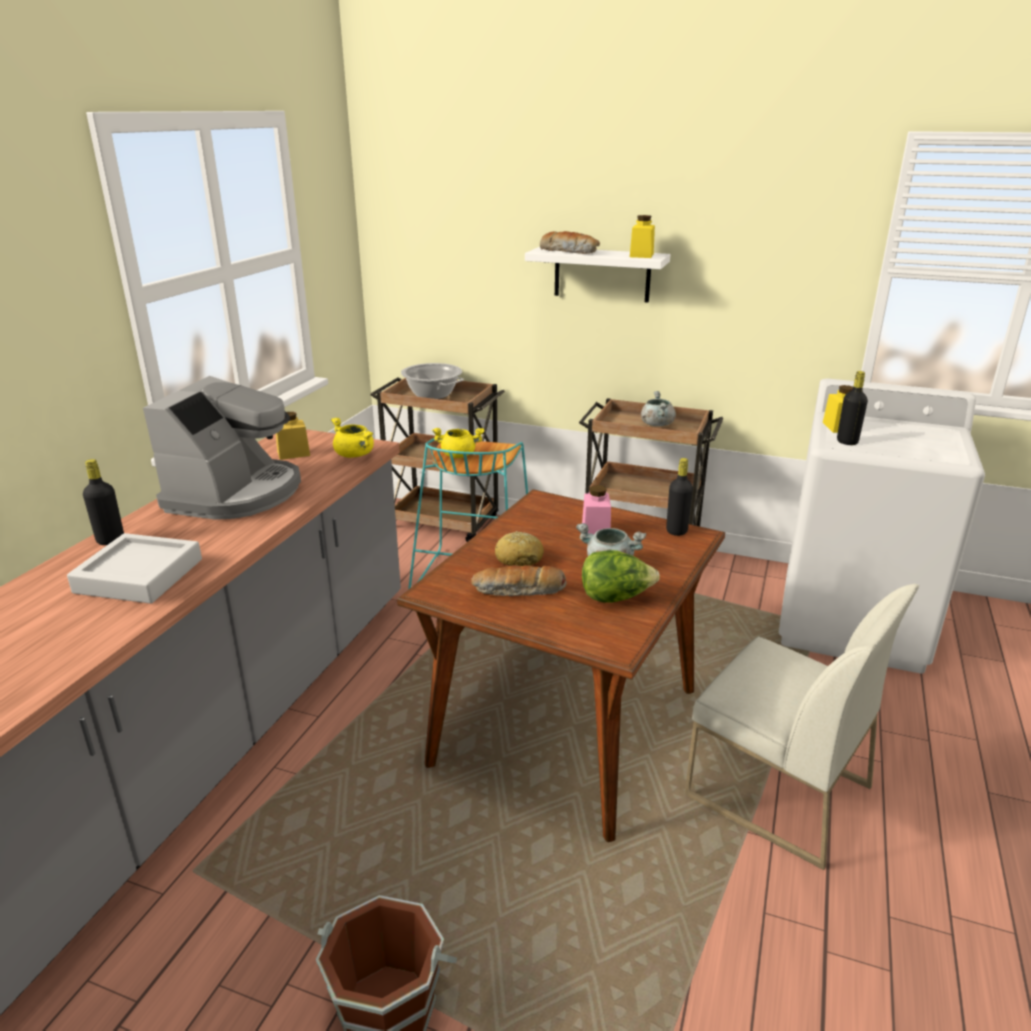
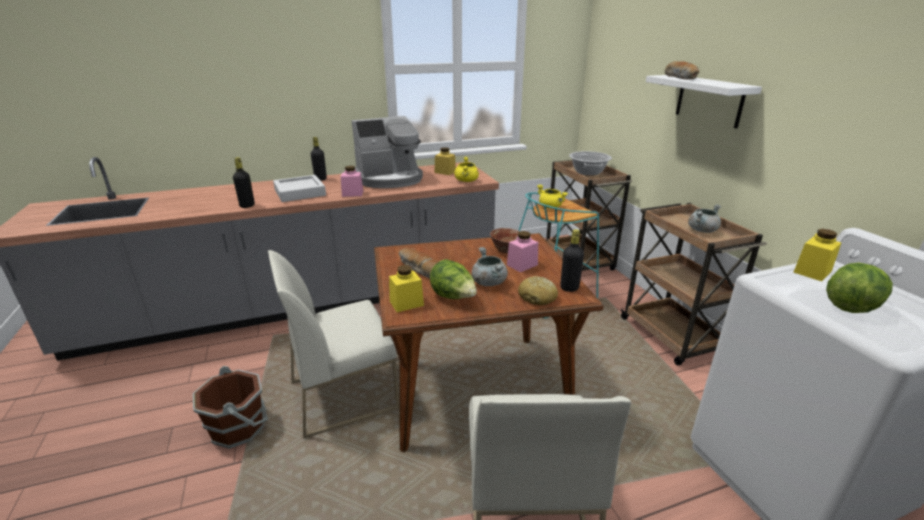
camera: 50 degrees right, 0 degrees up
bread [495,531,544,566] -> bread moved to [518,276,558,305]
yellow jar [630,215,655,258] -> yellow jar moved to [389,265,424,312]
black bottle [837,371,868,445] -> black bottle moved to [233,157,255,208]
none -> white chair [268,250,399,439]
none -> pink jar [341,166,363,197]
none -> bowl [490,228,520,253]
none -> lettuce [826,263,893,313]

